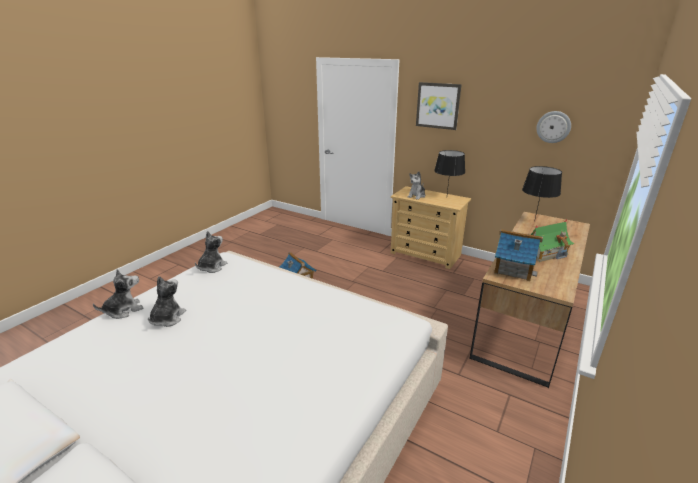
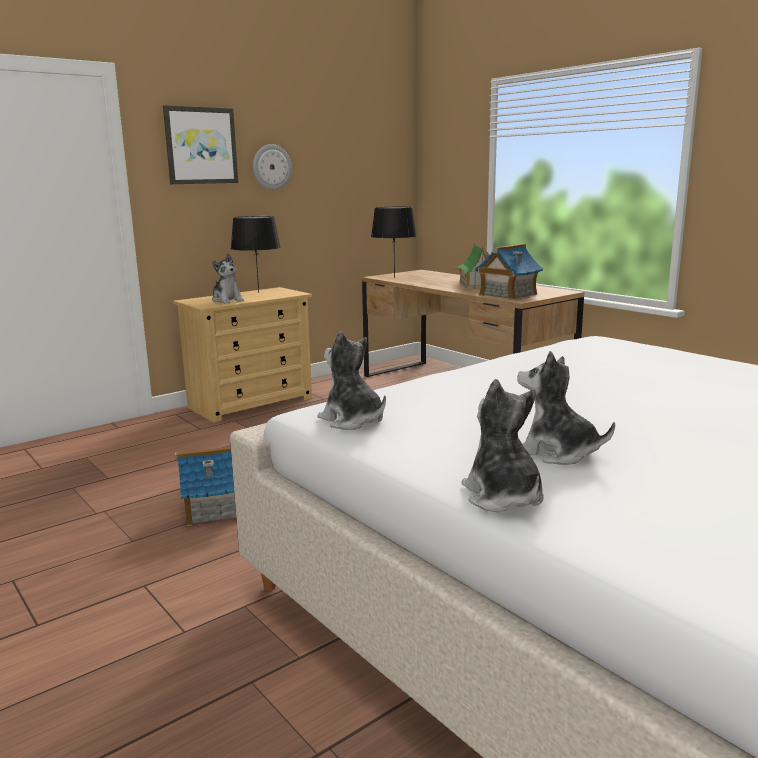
camera: 70 degrees left, 10 degrees down
wall clock [536,111,571,143] -> wall clock moved to [253,144,292,190]

